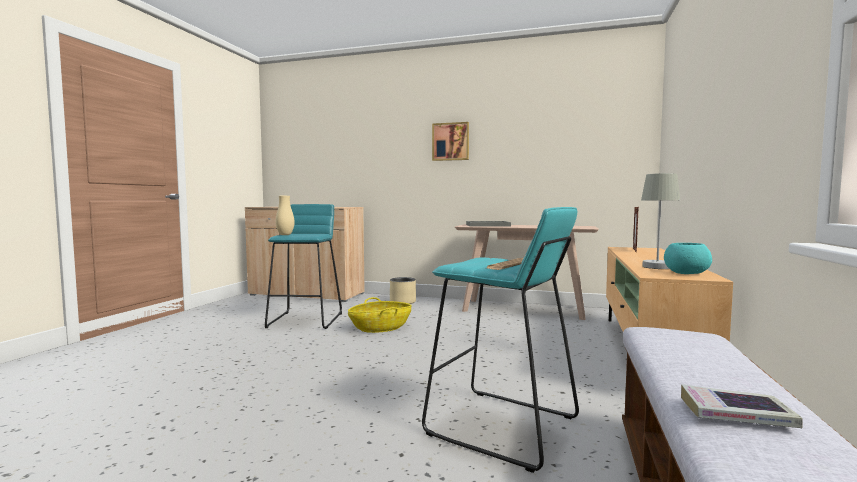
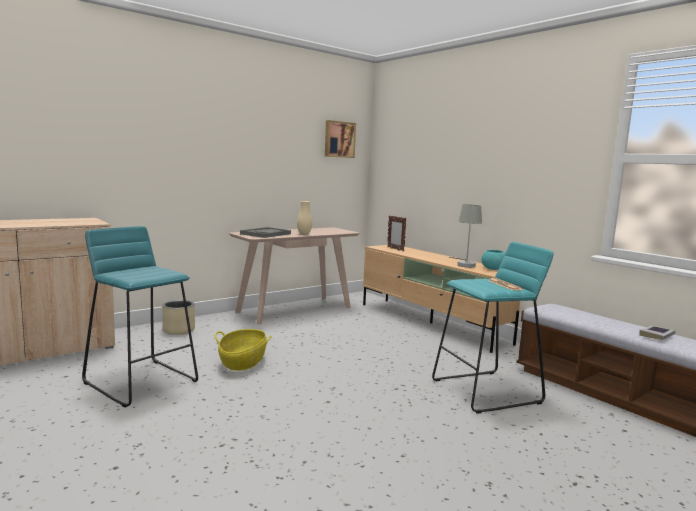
camera: 55 degrees left, 5 degrees up
beige vase [276,196,295,235] -> beige vase moved to [297,201,312,235]
picture [432,122,469,161] -> picture moved to [325,120,356,158]

